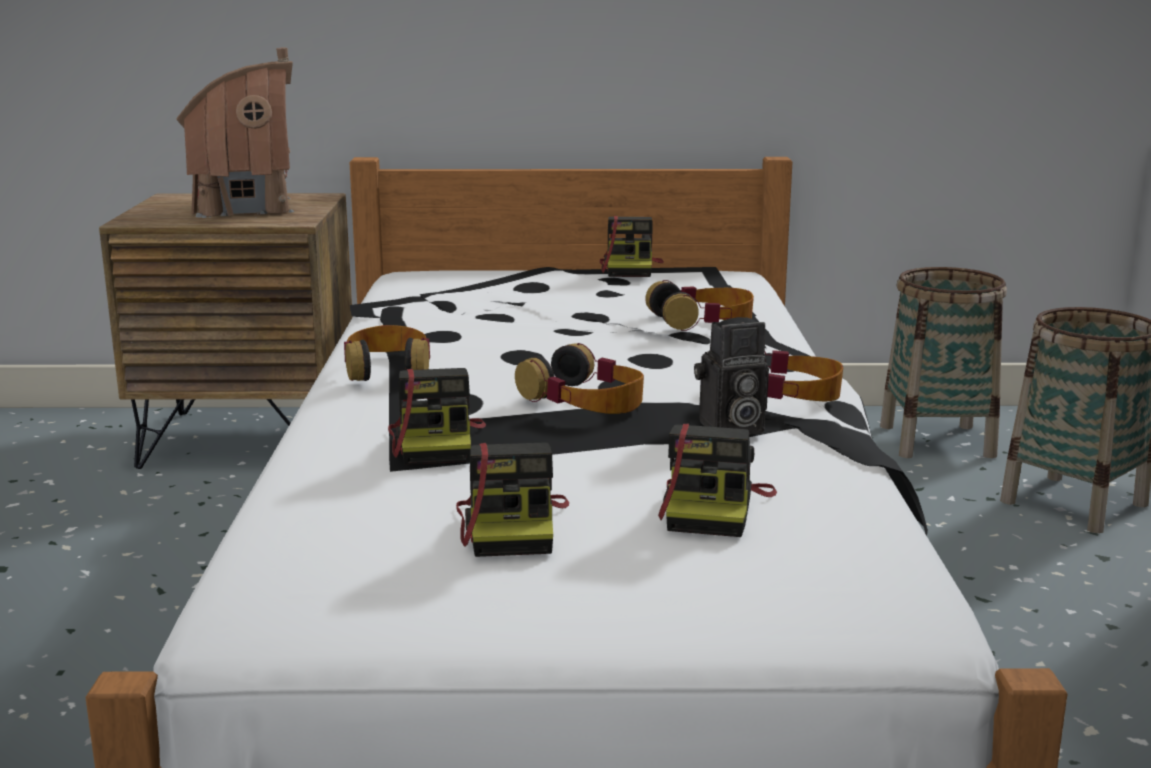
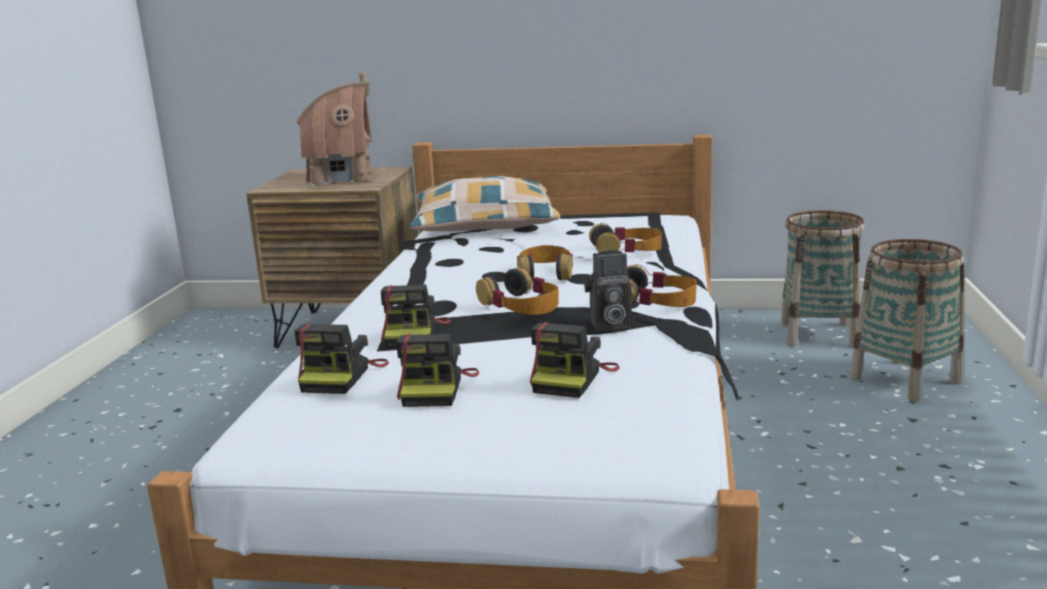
camera: 10 degrees right, 0 degrees up
headphones [344,325,430,381] -> headphones moved to [517,245,573,281]
camera [600,216,664,277] -> camera moved to [294,323,389,394]
none -> pillow [409,176,560,231]

